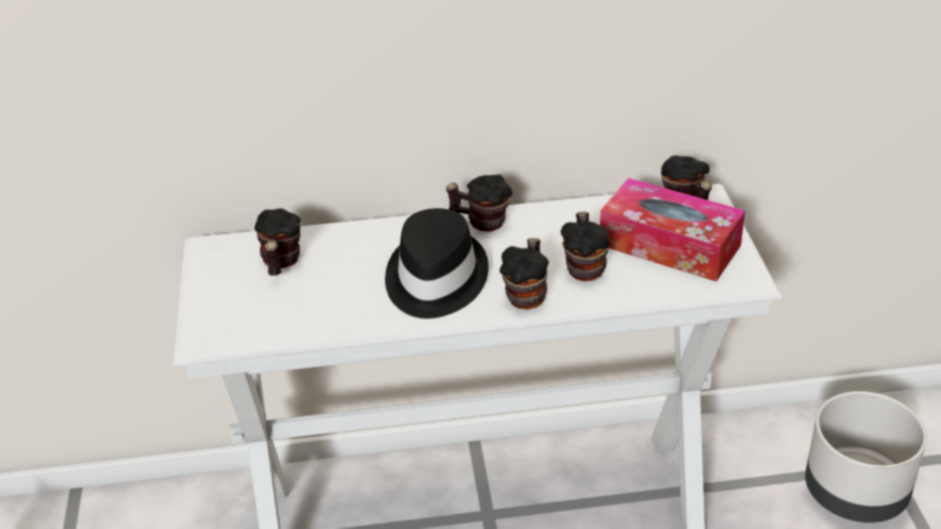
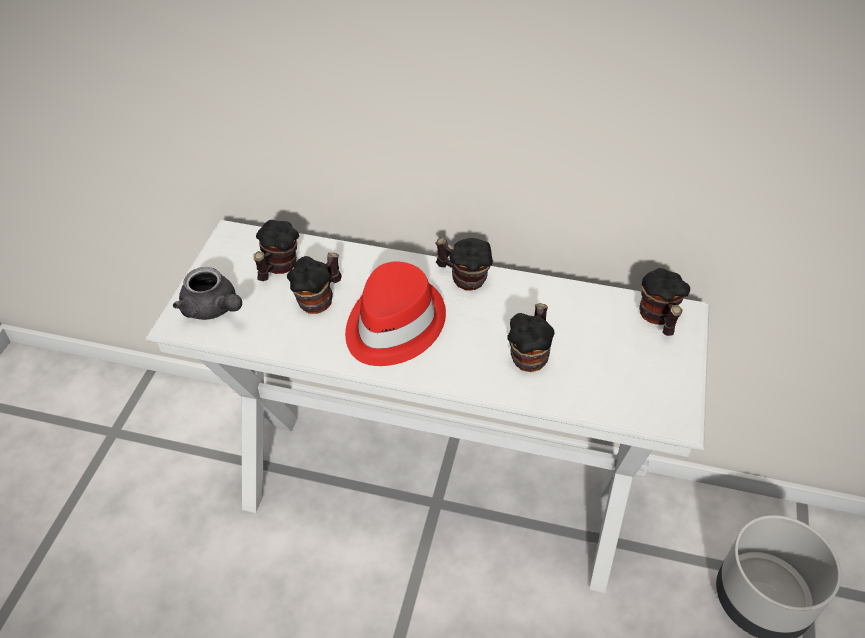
camera: 20 degrees right, 10 degrees up
black hat [385,208,489,319] -> red hat [345,261,446,366]
mug [500,238,549,310] -> mug moved to [287,253,342,314]
tissue box [600,178,745,282] -> none
none -> grey teapot [173,267,242,320]

